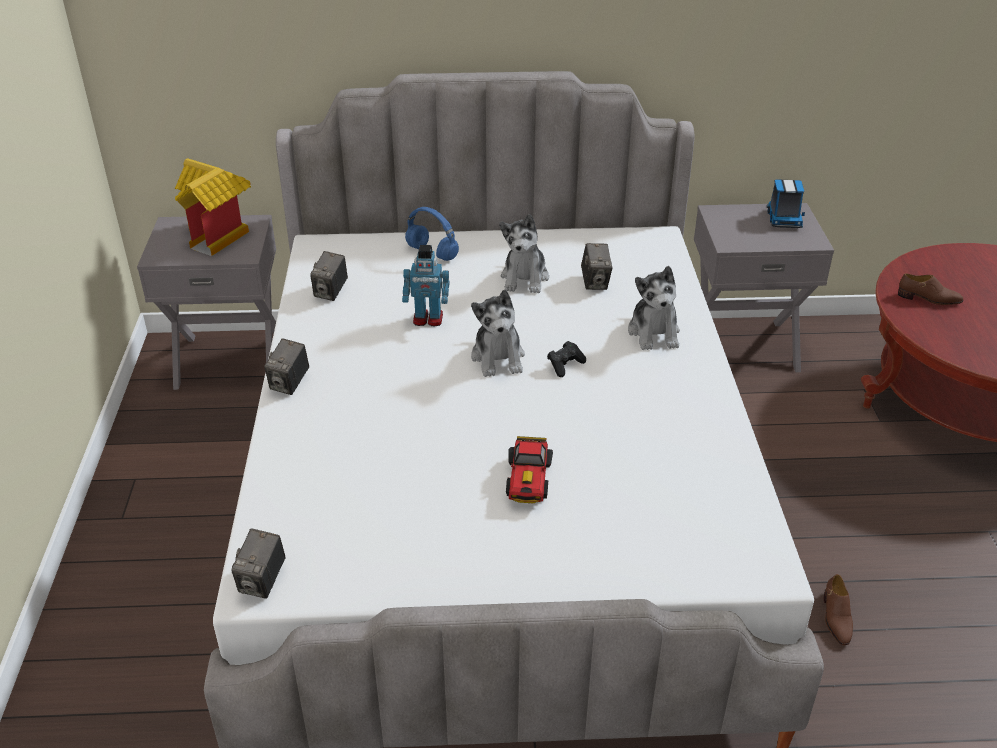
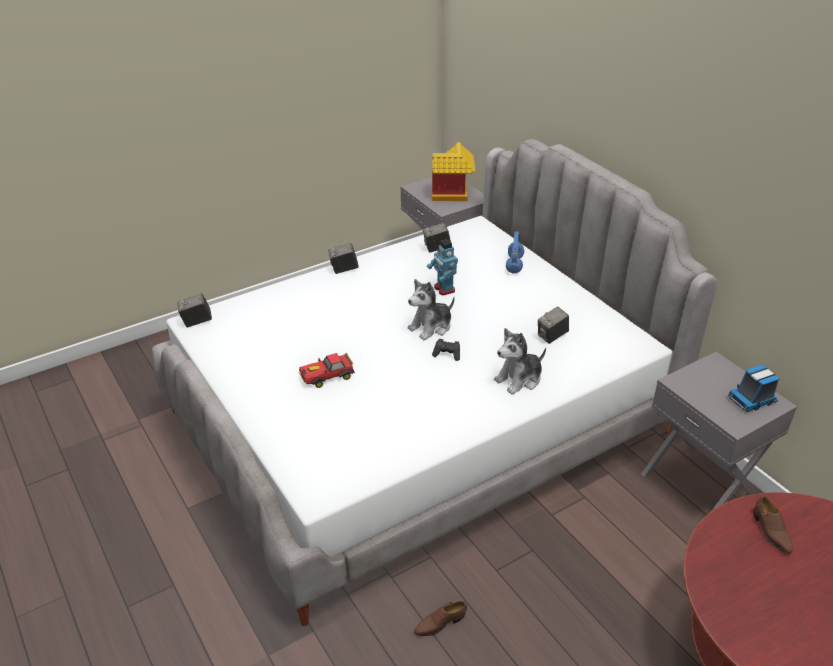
camera: 60 degrees right, 0 degrees up
plush toy [499,214,549,293] -> none

